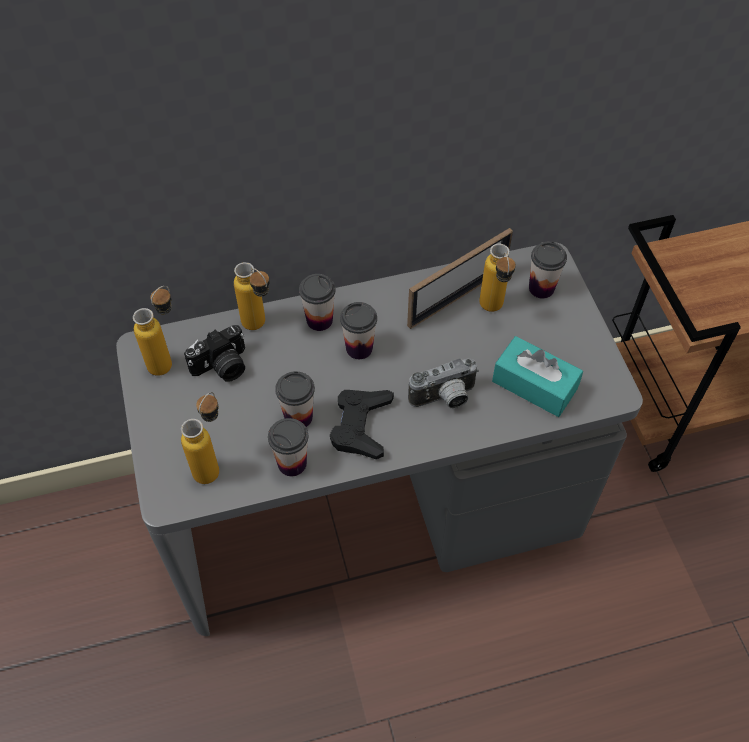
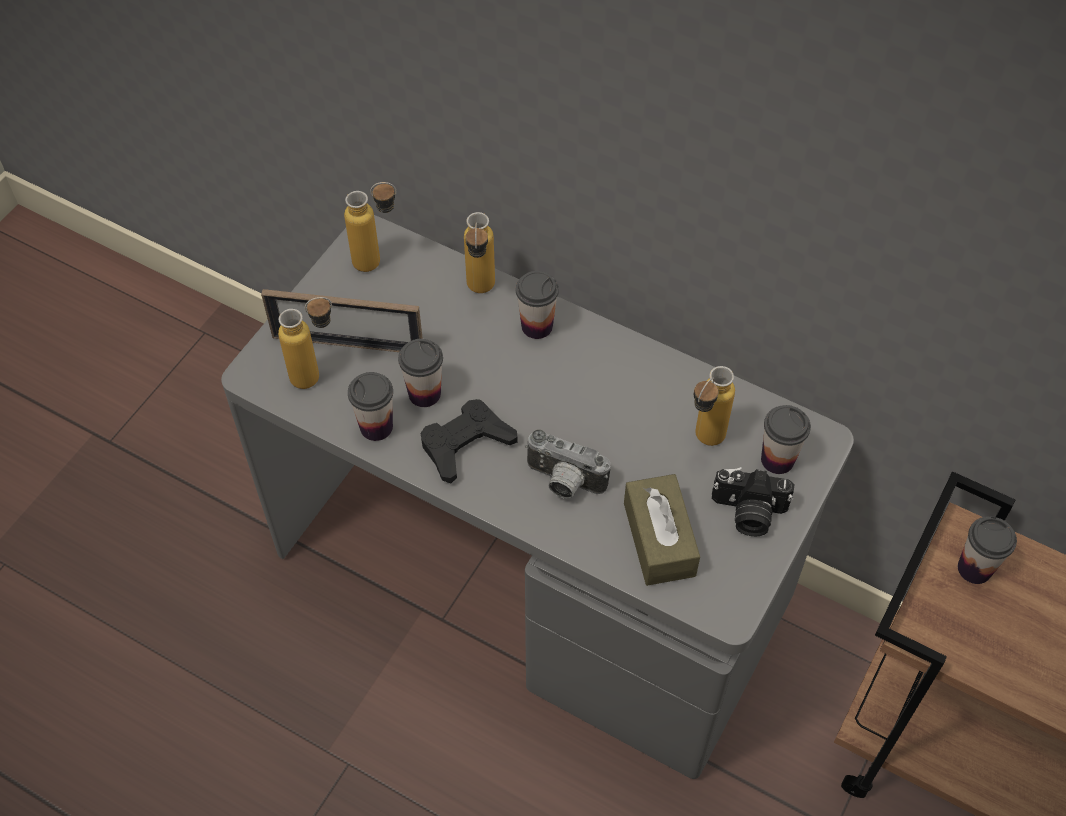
camera: 45 degrees right, 0 degrees up
camera [184,325,245,382] -> camera moved to [712,467,794,536]
cup [340,302,377,359] -> cup moved to [958,516,1017,584]
picture frame [407,228,513,329] -> picture frame moved to [261,289,423,352]
turquoise tissue box [492,336,583,417] -> brown tissue box [624,474,700,586]

